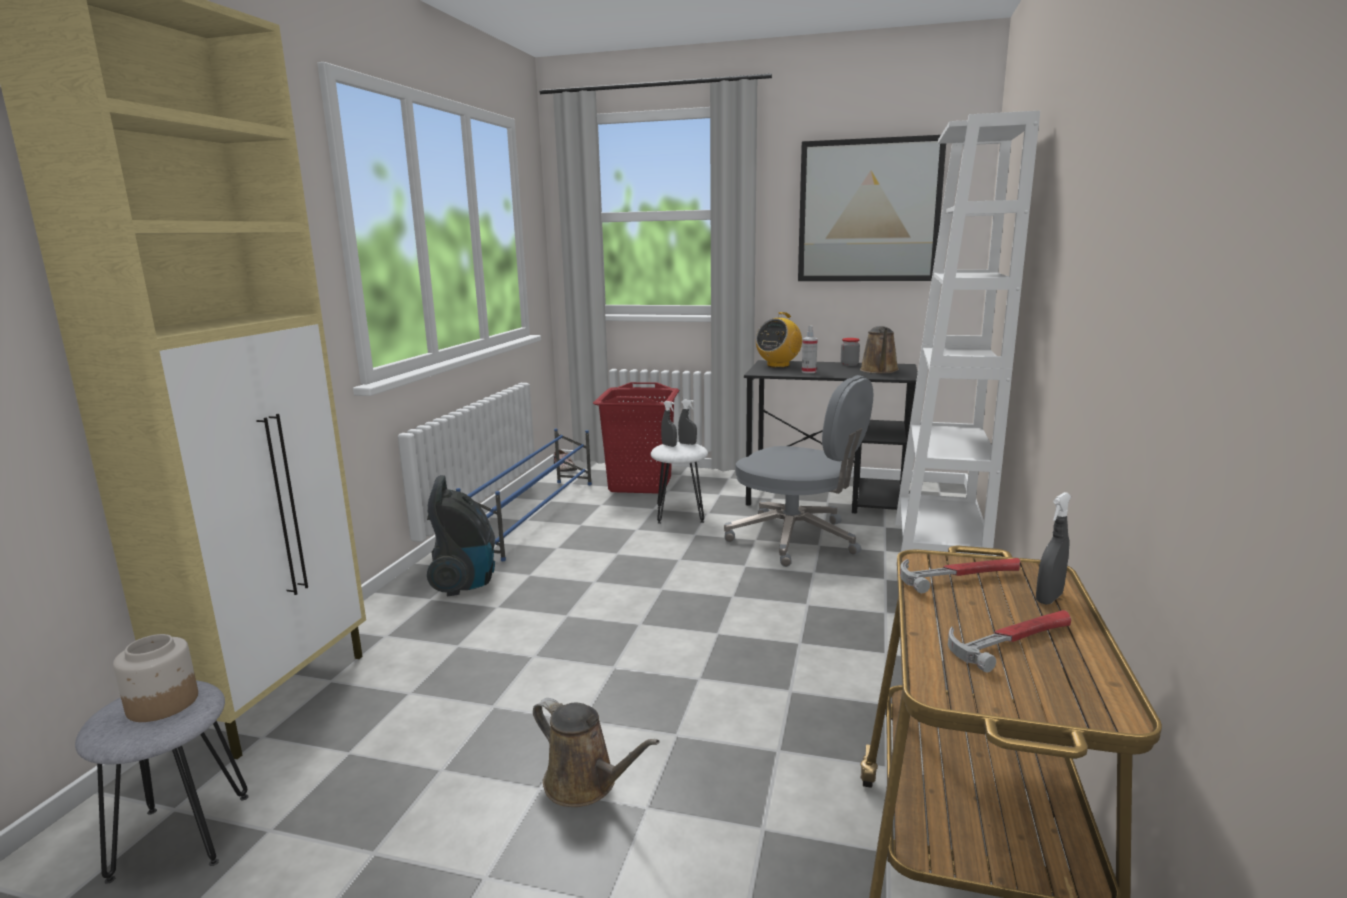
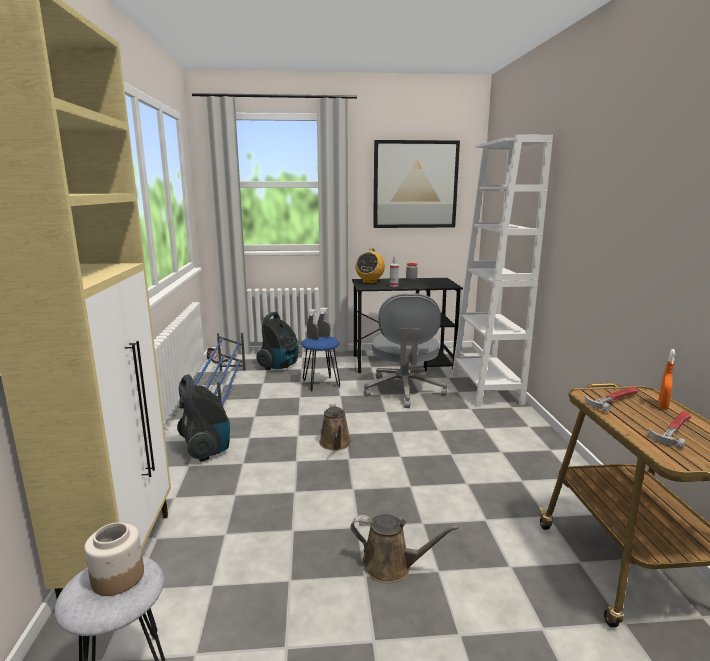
camera: 20 degrees left, 0 degrees up
red laundry basket [593,382,679,494] -> vacuum cleaner [256,312,299,370]
white stool [651,442,708,524] -> blue stool [301,336,340,392]
grey office chair [724,375,873,567] -> grey office chair turned 75 degrees clockwise [364,293,447,408]
brown watering can [860,326,899,374] -> brown watering can moved to [319,403,351,450]
grey spray bottle [1036,492,1071,605] -> orange spray bottle [658,349,676,409]

